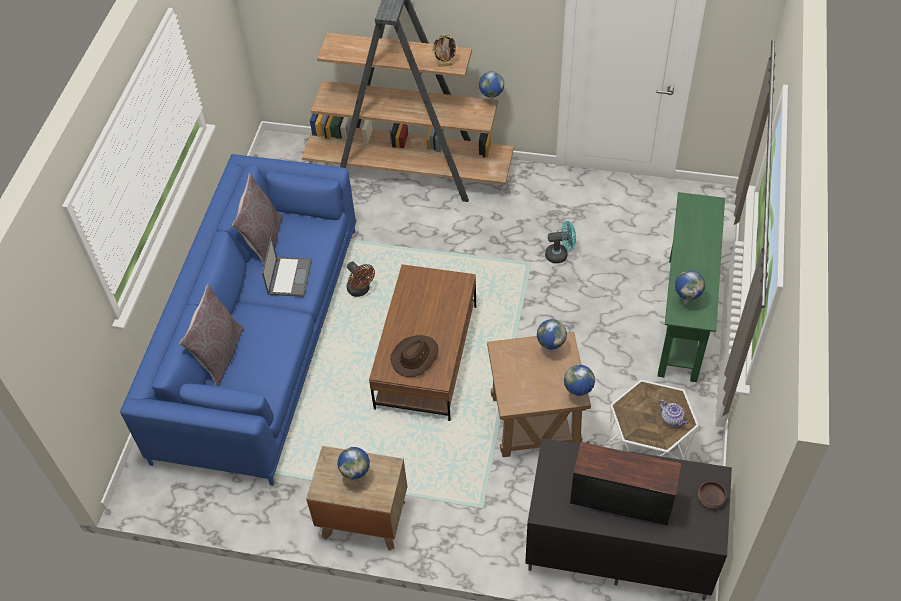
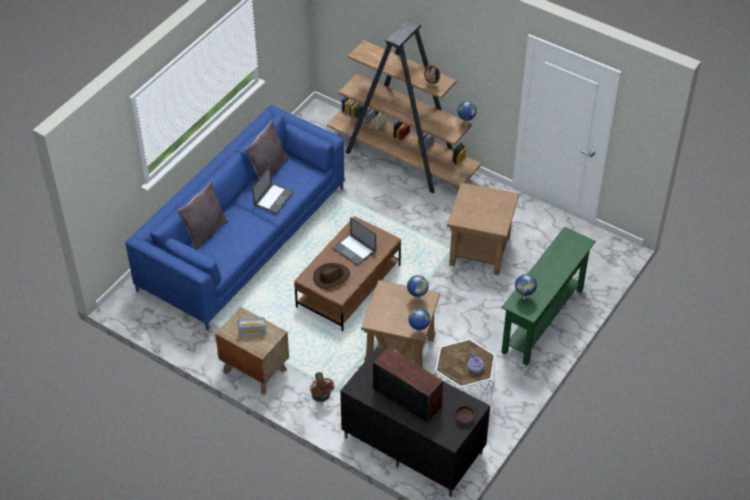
camera: 20 degrees right, 5 degrees down
globe [337,447,370,480] -> radio [238,317,266,336]
brown fan [346,261,375,297] -> brown fan moved to [310,372,335,402]
turquoise fan [545,221,576,263] -> brown side table [447,182,519,276]
none -> laptop [332,217,376,266]

